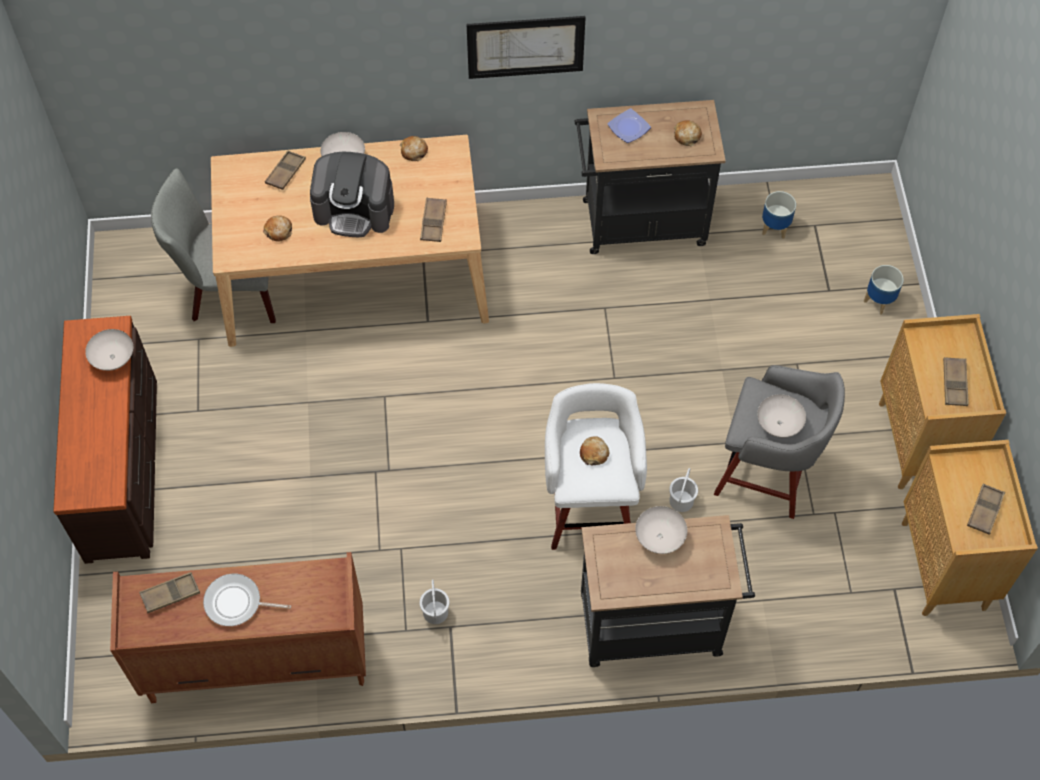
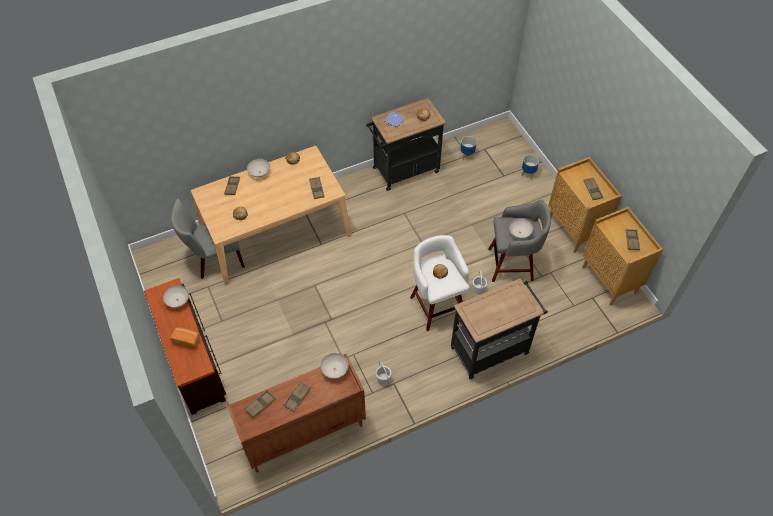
camera: 20 degrees left, 5 degrees down
frying pan [203,574,291,626] -> brown tray [283,381,311,412]
coffee machine [310,152,394,237] -> none
picture [466,16,586,79] -> none
white bowl [635,506,687,554] -> white bowl moved to [321,353,349,379]
none -> bread [170,327,200,349]

